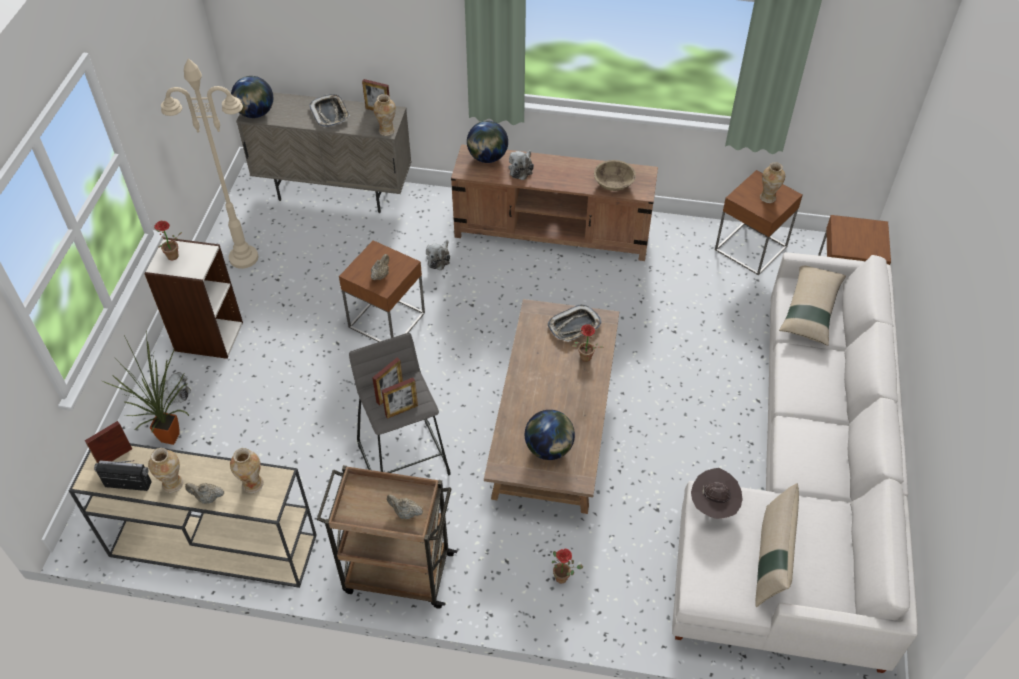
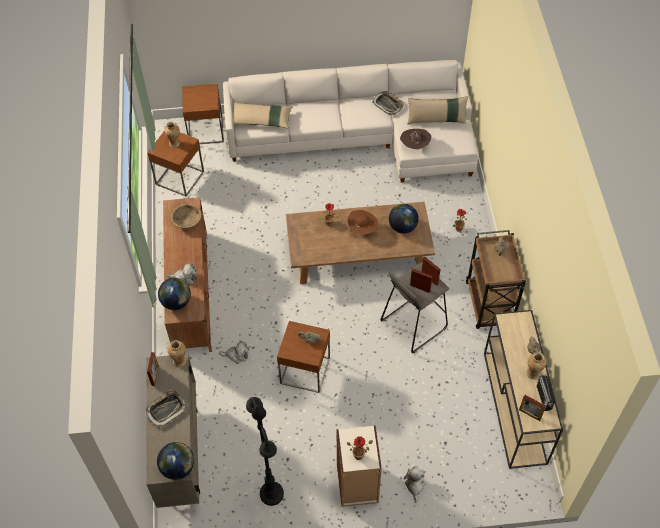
camera: 105 degrees left, 5 degrees up
potted plant [102,337,189,445] -> none
beige floor lamp [161,58,258,269] -> black floor lamp [246,397,284,506]
vase [230,448,264,493] -> none
tray [547,304,602,342] -> tray moved to [372,91,404,115]
none -> brown hat [348,210,379,235]

